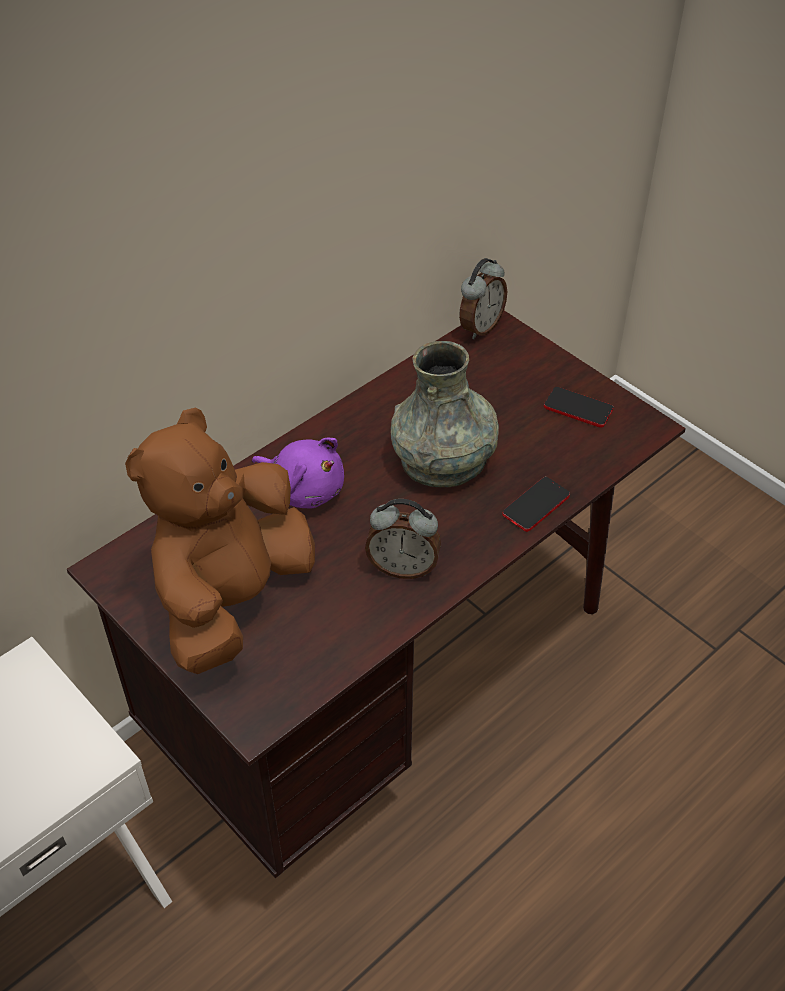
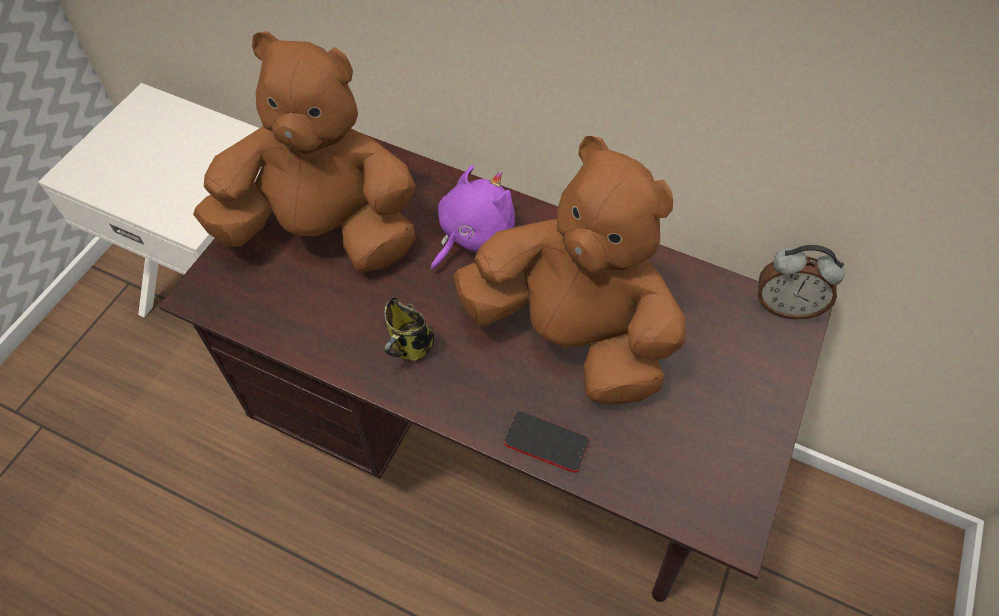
camera: 65 degrees right, 10 degrees up
purple plush toy [252,437,344,508] -> purple plush toy turned 150 degrees counterclockwise [431,165,515,271]
alarm clock [365,499,441,579] -> mug [384,297,435,362]
grey vase [391,341,499,488] -> brown plush toy [453,136,686,405]
phone [544,387,614,428] -> none

